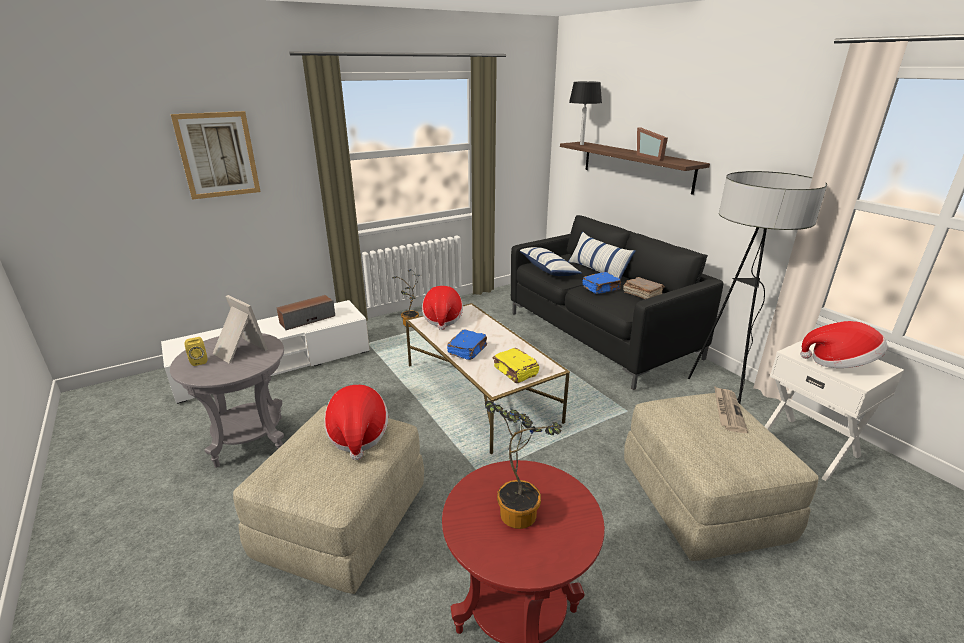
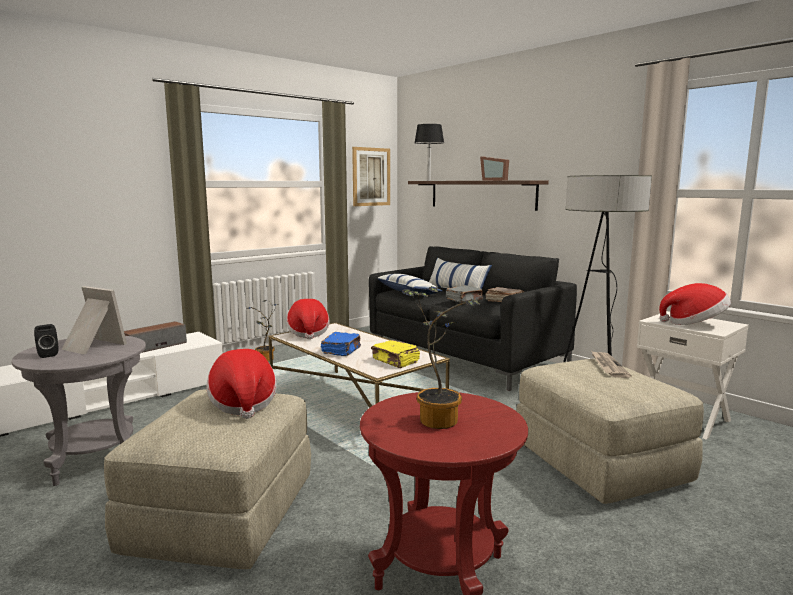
camera: 10 degrees left, 15 degrees down
picture [171,111,261,200] -> picture moved to [352,147,390,206]
yellow speaker [185,337,207,366] -> black speaker [34,324,58,358]
blue book [583,272,621,294] -> grey book [446,285,483,302]

